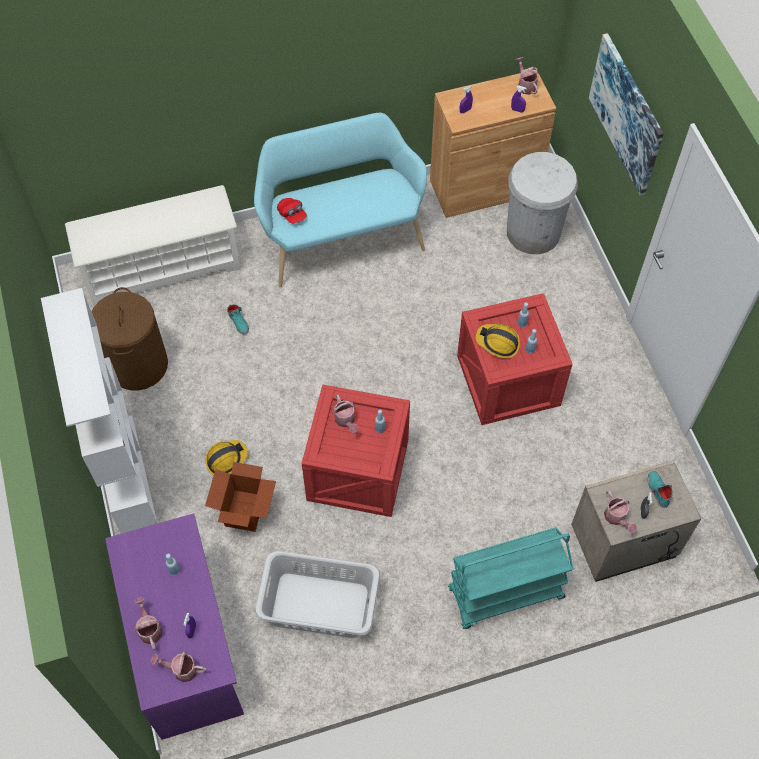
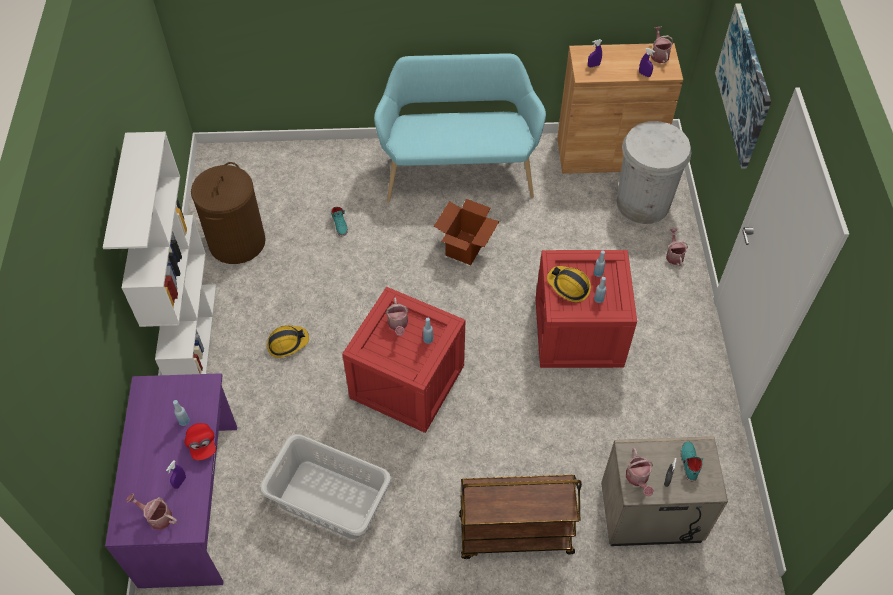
camera: 15 degrees right, 5 degrees down
white shoe rack [65,185,241,306] -> none
watering can [134,597,162,650] -> watering can moved to [666,229,688,266]
cardboard box [205,462,276,532] -> cardboard box moved to [434,199,499,265]
red cap [277,198,307,224] -> red cap moved to [185,423,216,460]
turquoise cart [448,528,573,629] -> brown cart [459,475,582,559]

